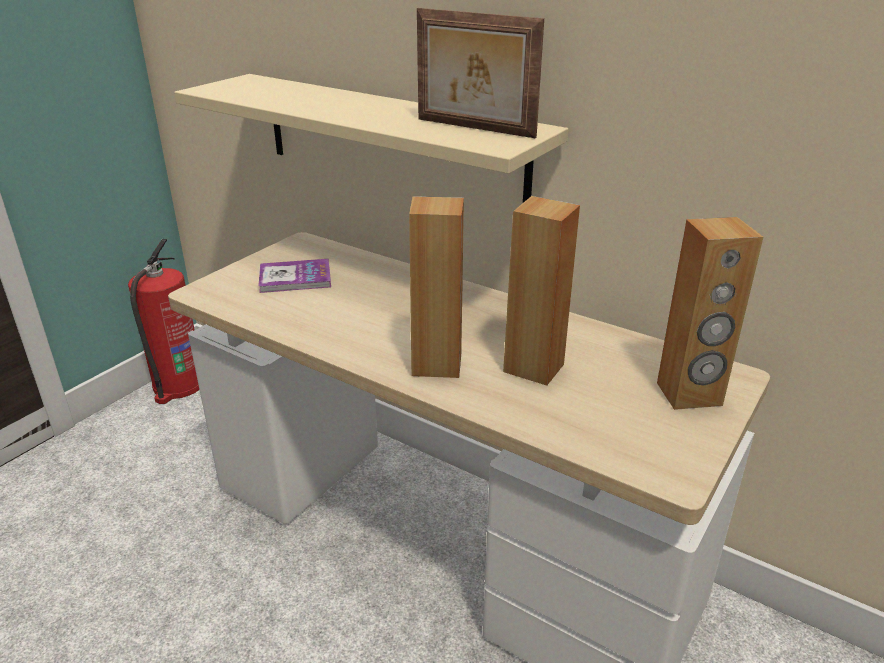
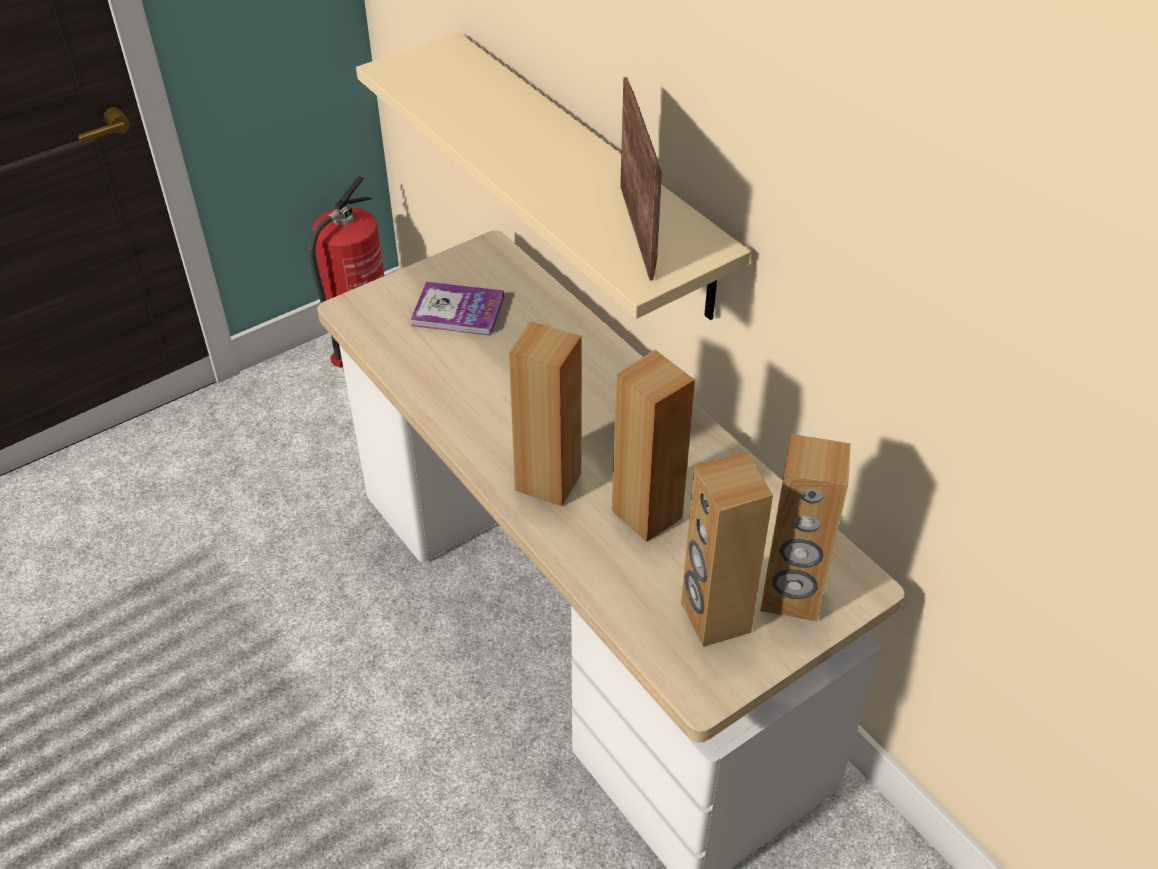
camera: 20 degrees right, 15 degrees up
picture frame [417,8,544,138] -> picture frame turned 150 degrees counterclockwise [620,77,662,281]
none -> brown speaker [681,453,773,647]

